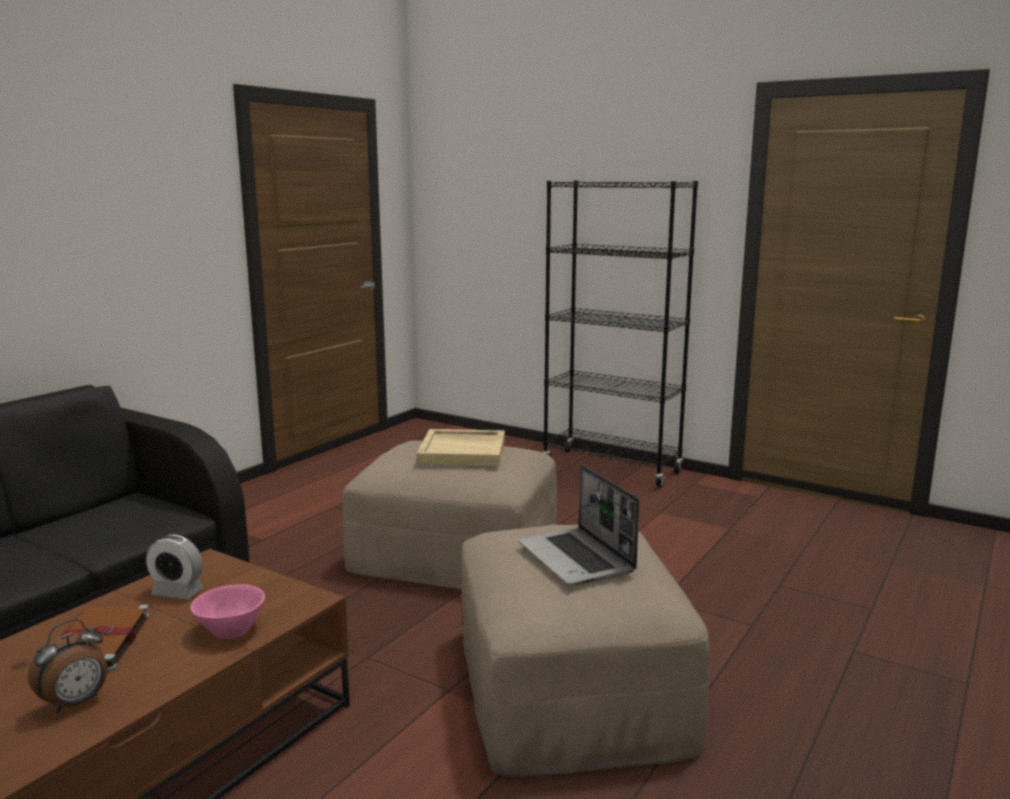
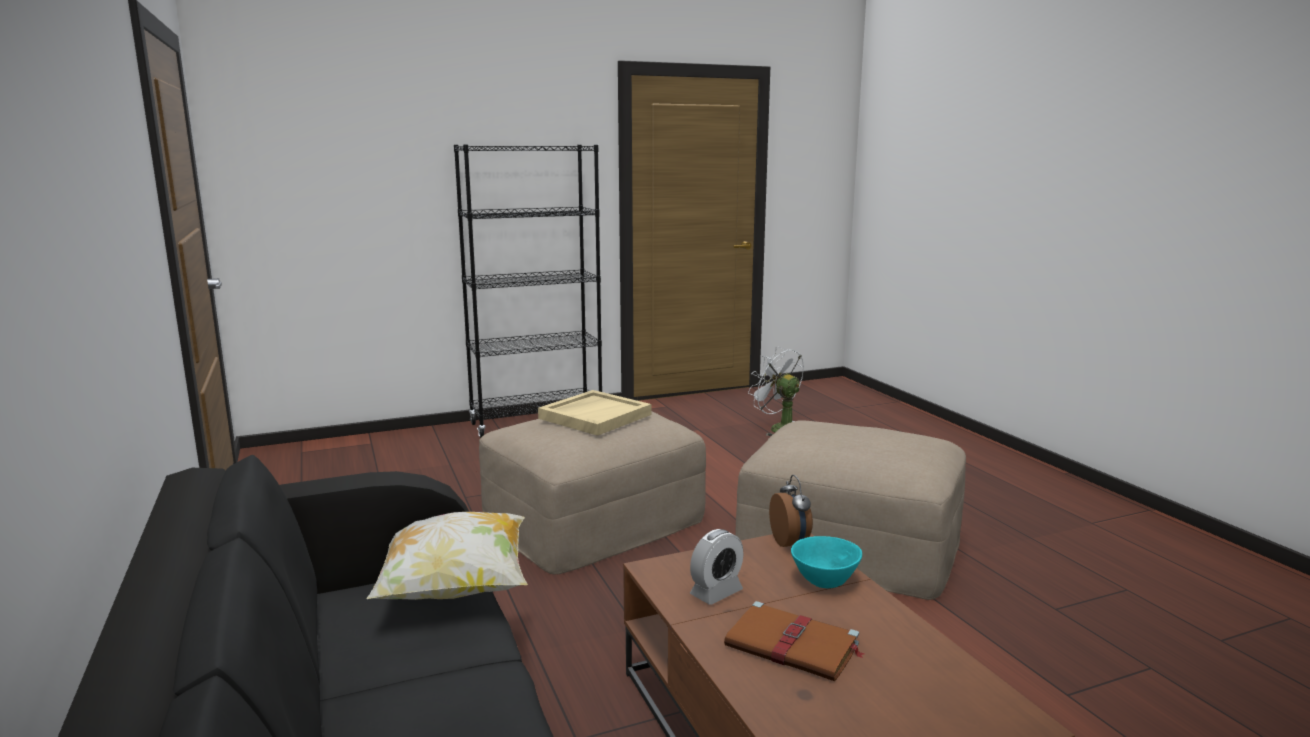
camera: 55 degrees left, 0 degrees up
alarm clock [28,619,107,713] -> alarm clock moved to [769,475,813,547]
pink bowl [191,585,265,639] -> turquoise bowl [791,536,862,588]
laptop [518,465,639,585] -> none
none -> pillow [367,512,528,600]
none -> white fan [748,346,804,436]

